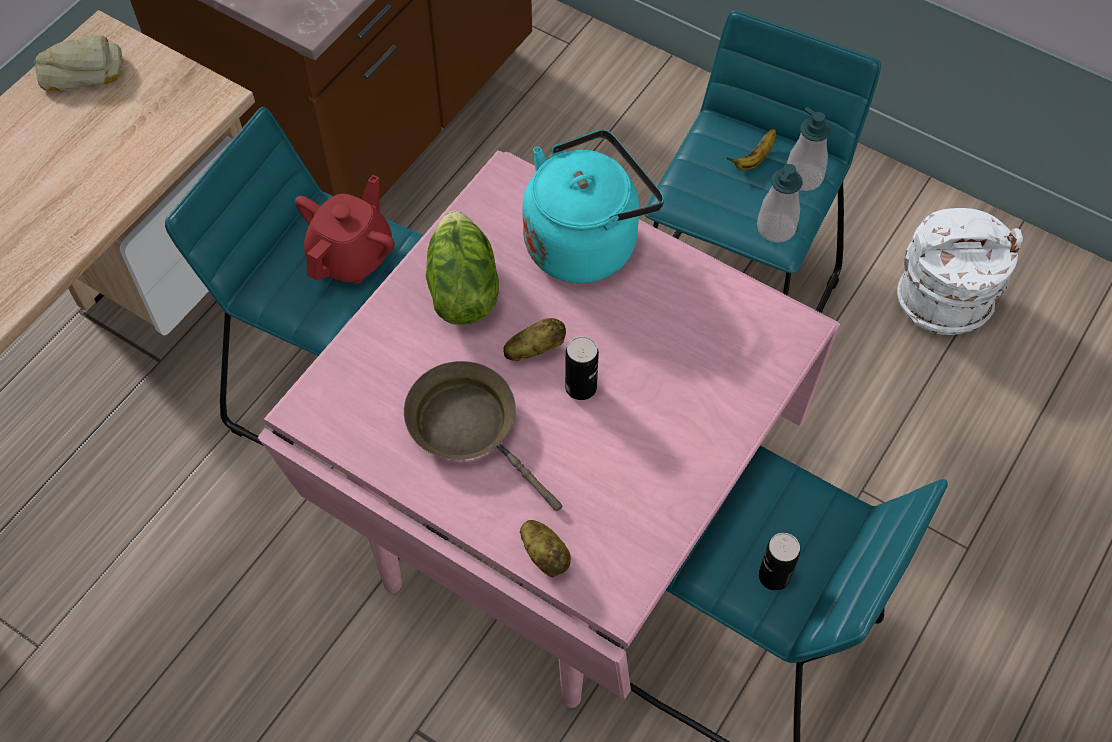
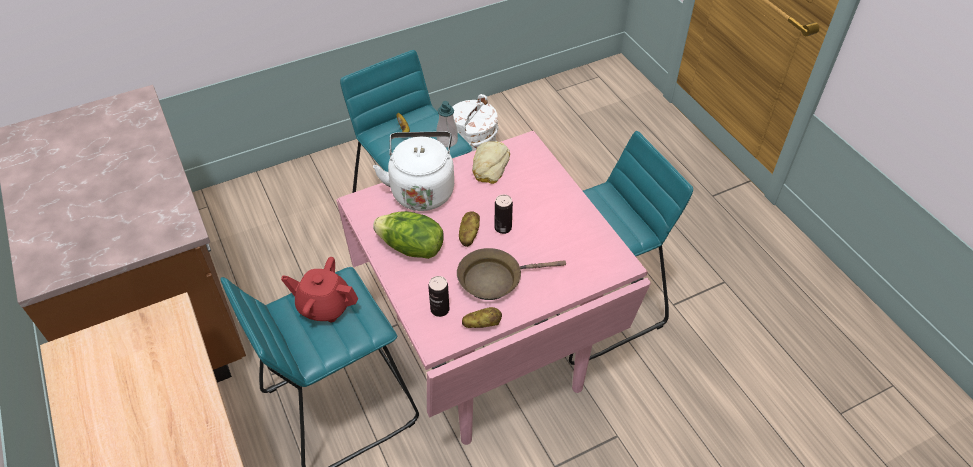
camera: 60 degrees left, 10 degrees down
bread [34,35,124,91] -> bread moved to [472,141,510,184]
red teapot [295,175,395,284] -> red teapot turned 45 degrees counterclockwise [281,257,358,322]
potato [520,520,571,578] -> potato moved to [462,307,502,328]
turquoise kettle [522,129,664,283] -> white kettle [373,131,454,211]
can [759,533,800,591] -> can moved to [428,276,449,317]
soap dispenser [787,107,831,191] -> none

